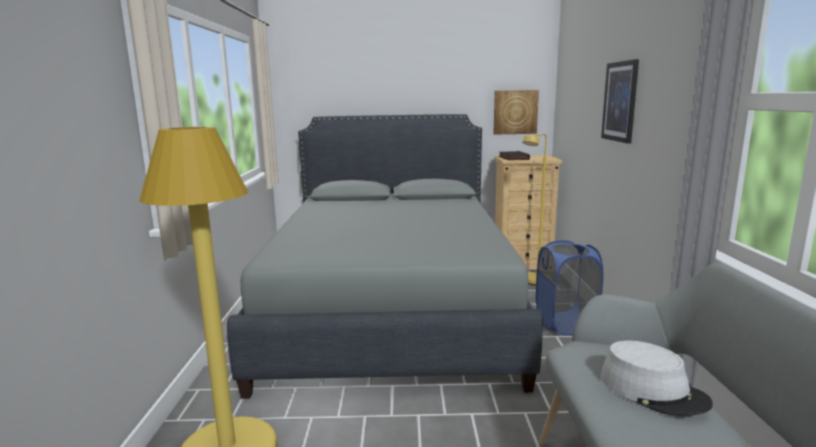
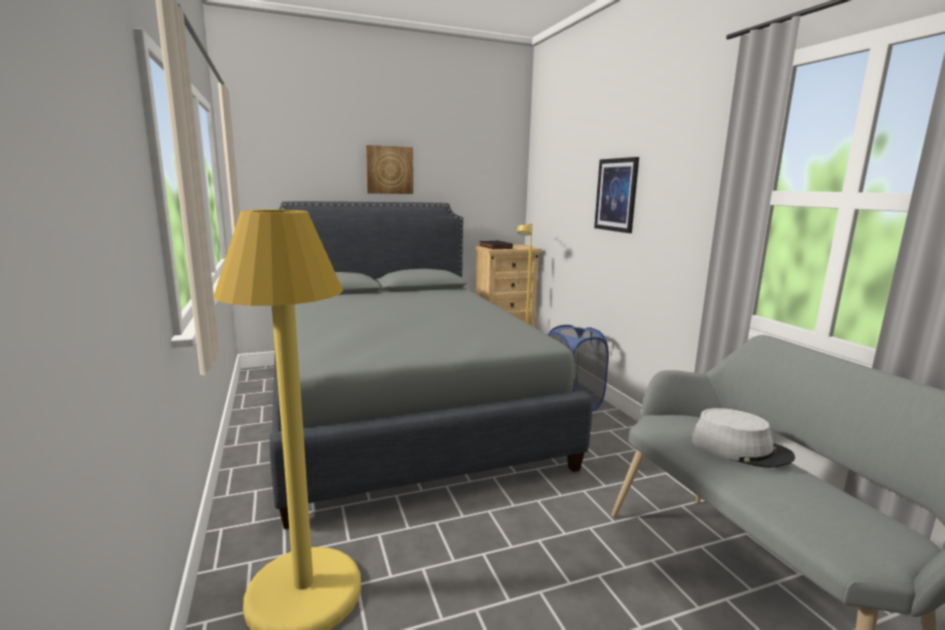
camera: 20 degrees left, 0 degrees up
picture [493,90,539,135] -> picture moved to [366,145,413,194]

